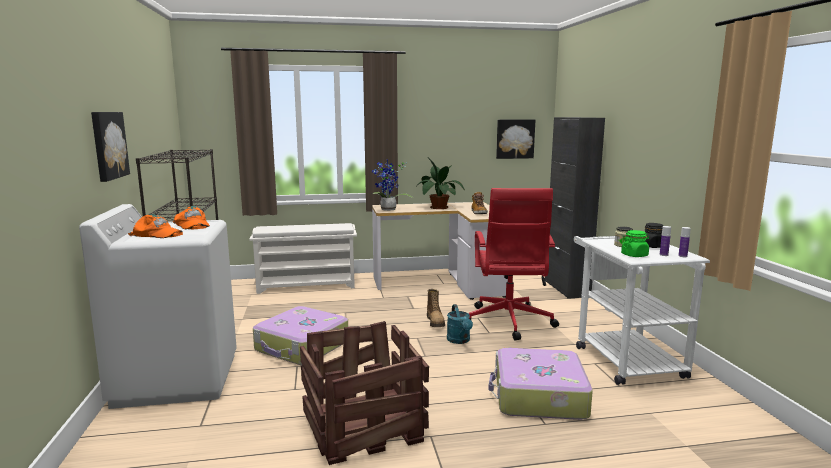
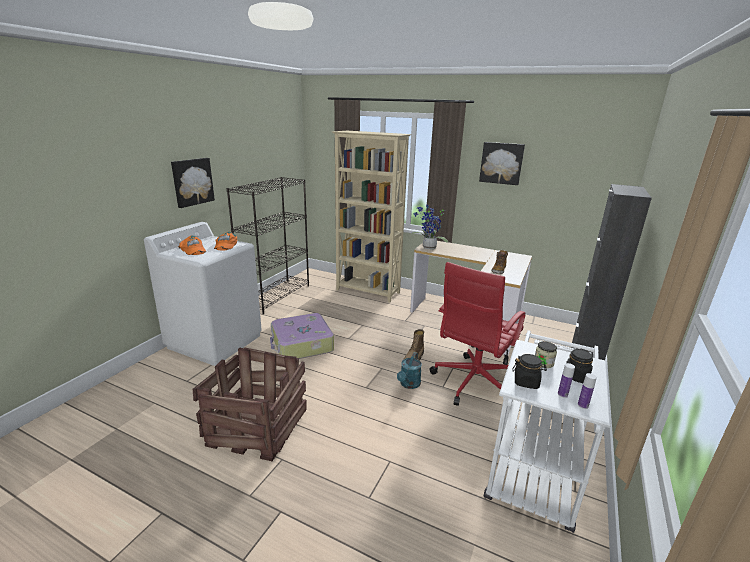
camera: 35 degrees right, 10 degrees up
white shoe rack [249,223,357,294] -> beige bookcase [332,131,411,302]
potted plant [418,158,465,209] -> none
suitcase [488,348,593,420] -> none
picture [496,120,535,159] -> picture moved to [479,142,525,185]
green jar [621,230,649,257] -> black jar [512,354,547,389]

